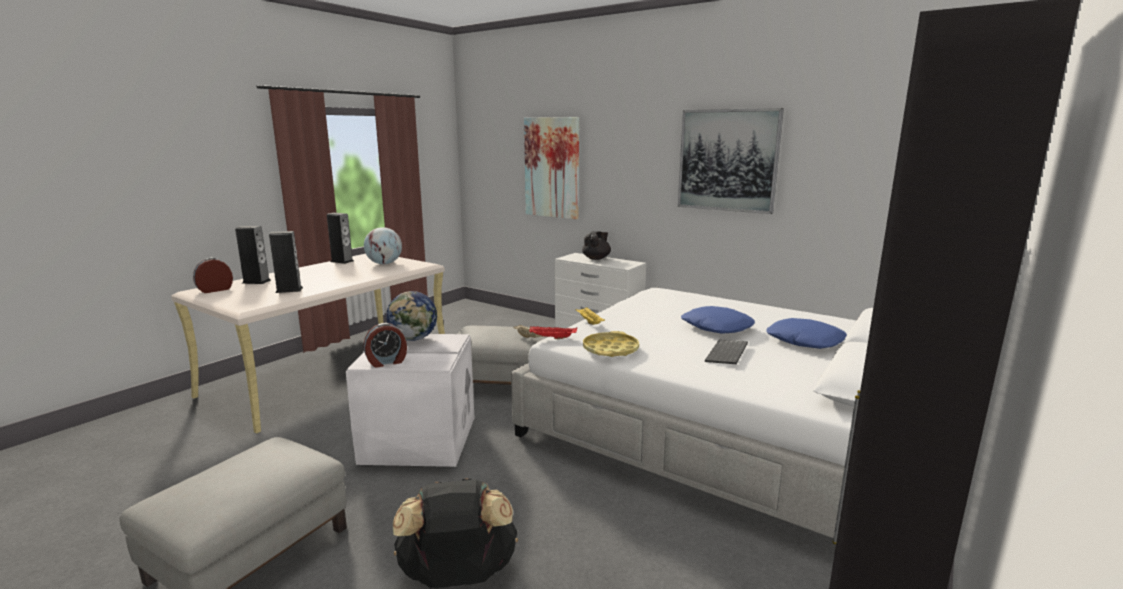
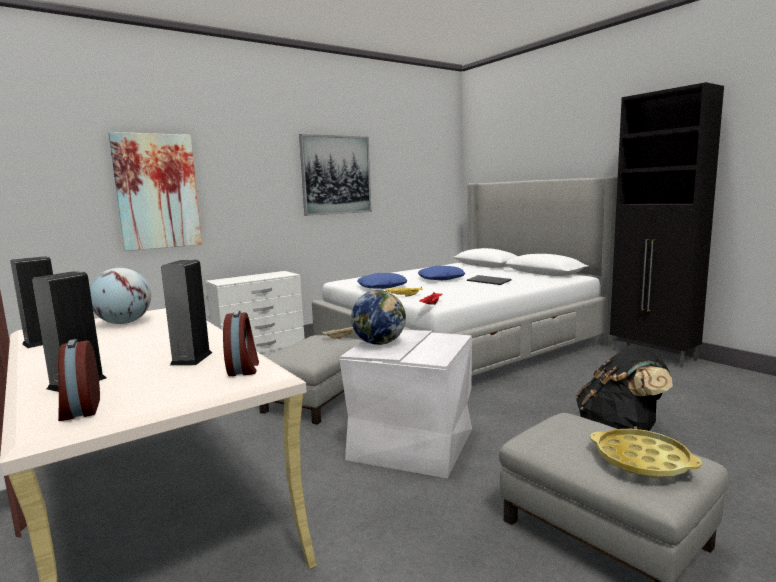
camera: 70 degrees left, 5 degrees down
alarm clock [363,323,407,368] -> alarm clock moved to [223,310,259,376]
black teapot [582,231,611,260] -> none
yellow tray [583,331,639,357] -> yellow tray moved to [590,429,702,478]
blue pillow [766,318,847,349] -> blue pillow moved to [357,273,407,289]

